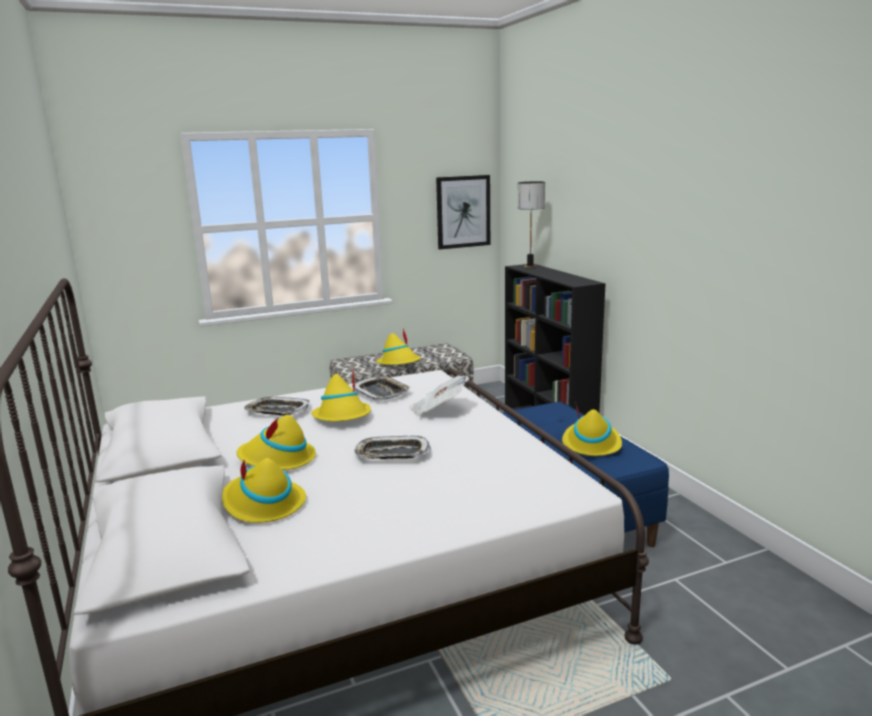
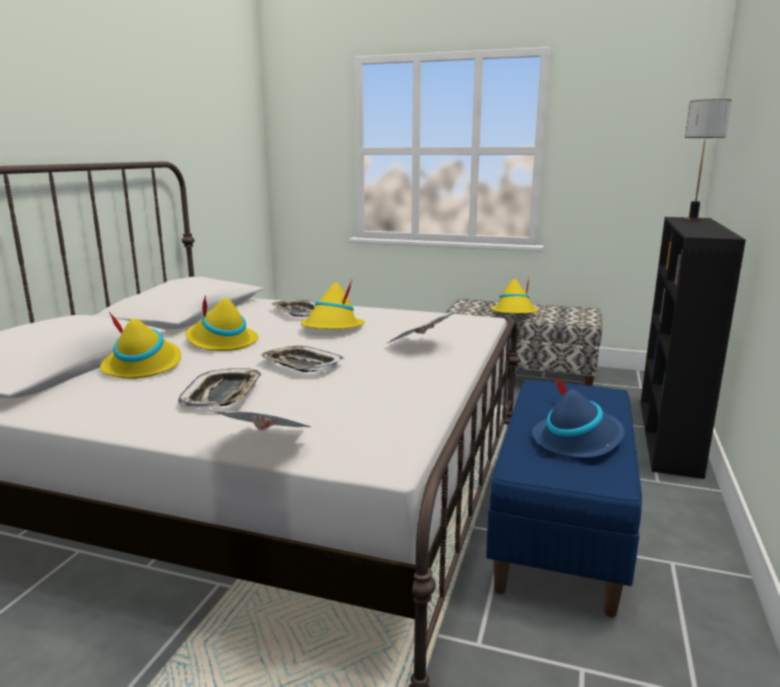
camera: 40 degrees right, 0 degrees up
tray [352,376,410,401] -> tray moved to [178,368,261,407]
picture [436,175,490,249] -> none
yellow hat [562,405,622,456] -> blue hat [532,375,625,458]
none -> newspaper [206,411,310,430]

